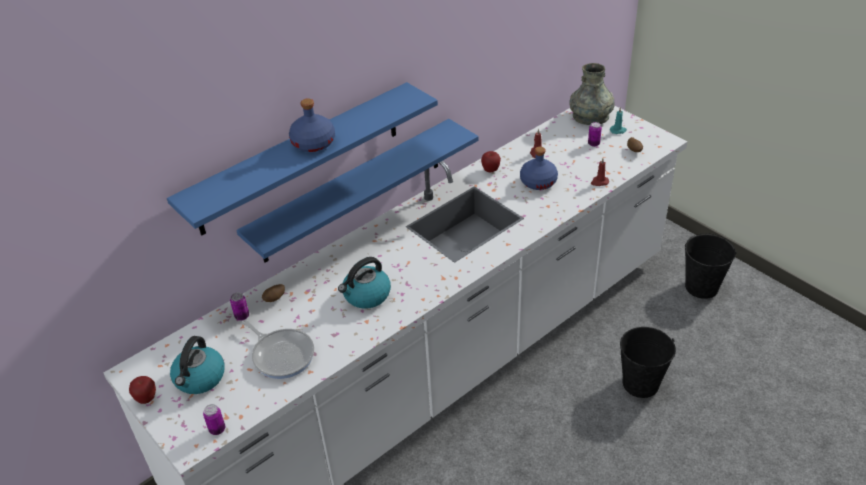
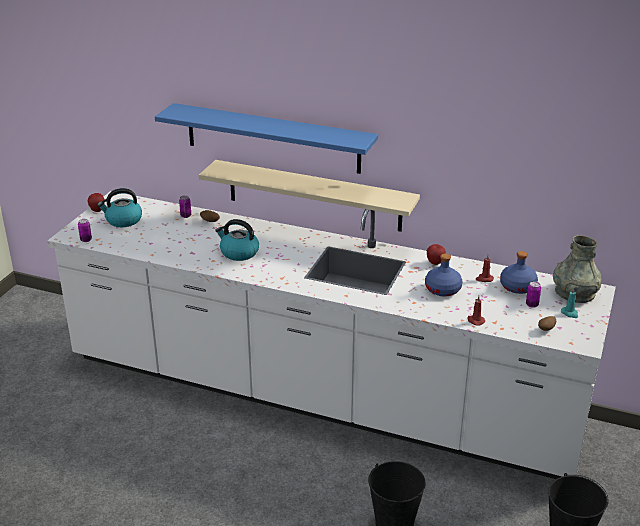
camera: 60 degrees right, 10 degrees down
blue shelf [236,119,479,263] -> beige shelf [198,160,420,232]
frying pan [242,320,314,379] -> none
blue bottle [289,98,335,152] -> blue bottle moved to [500,251,538,294]

